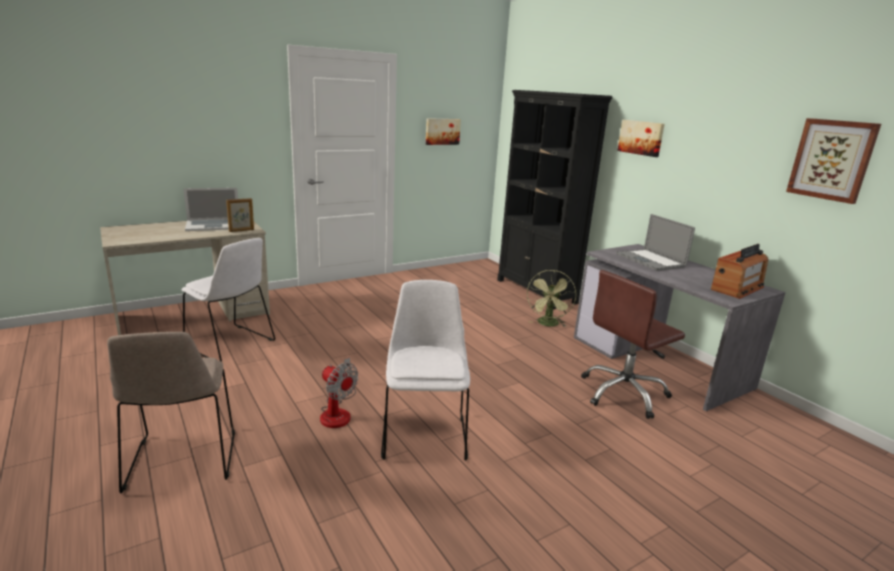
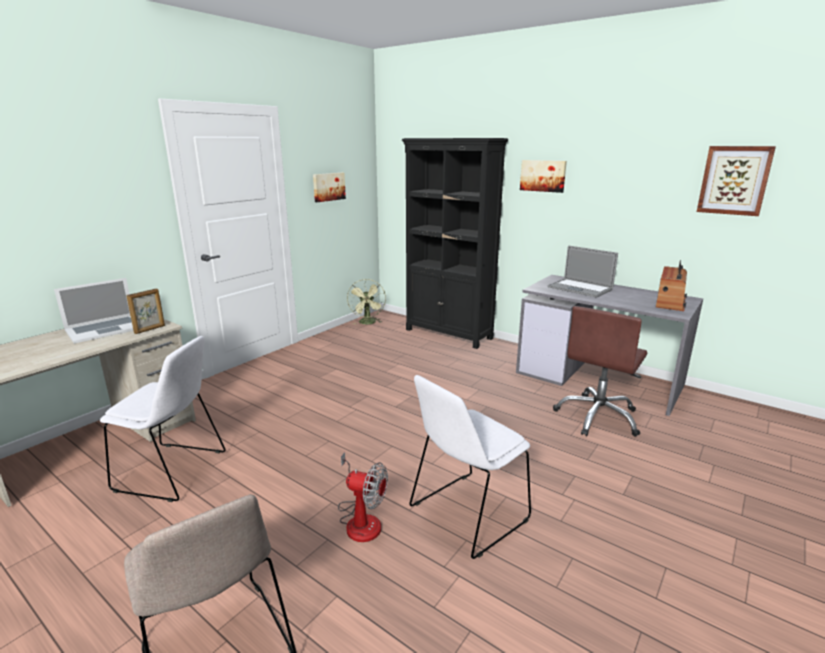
camera: 20 degrees left, 0 degrees up
white chair [381,280,470,461] -> white chair turned 105 degrees counterclockwise [409,375,531,559]
green fan [526,270,576,327] -> green fan moved to [347,279,386,324]

